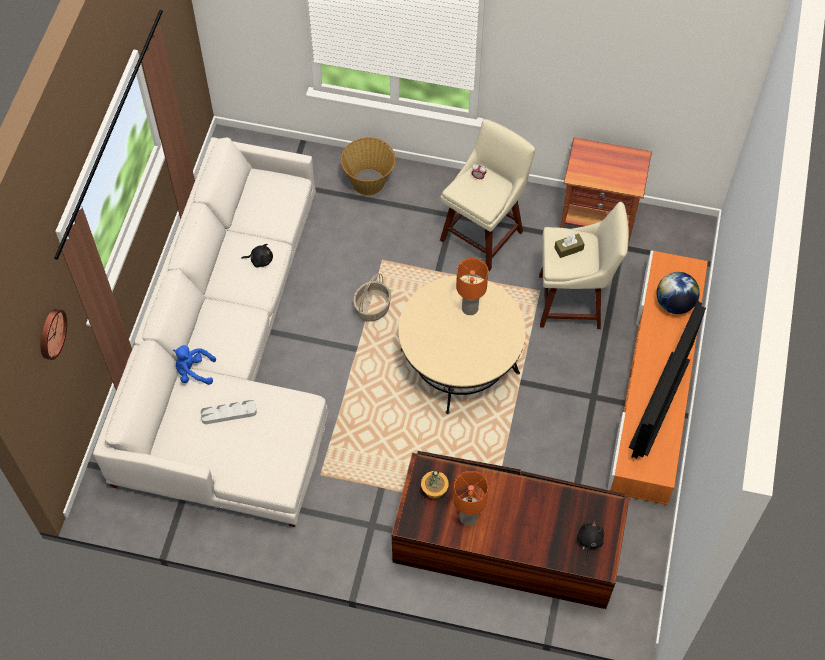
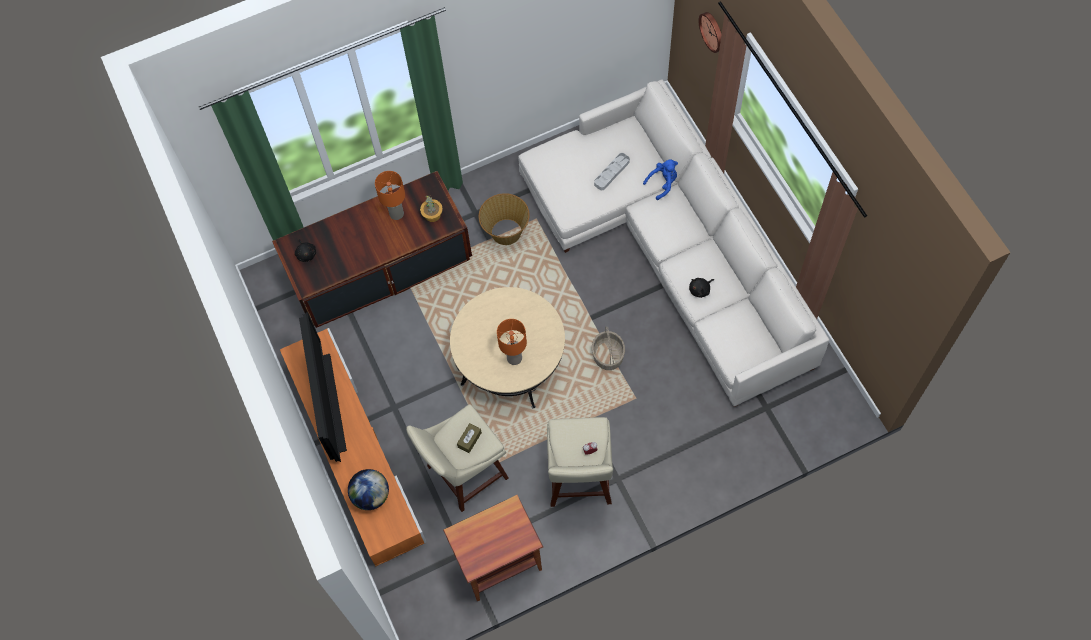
camera: 145 degrees right, 5 degrees up
basket [341,137,396,196] -> basket moved to [479,193,530,245]

